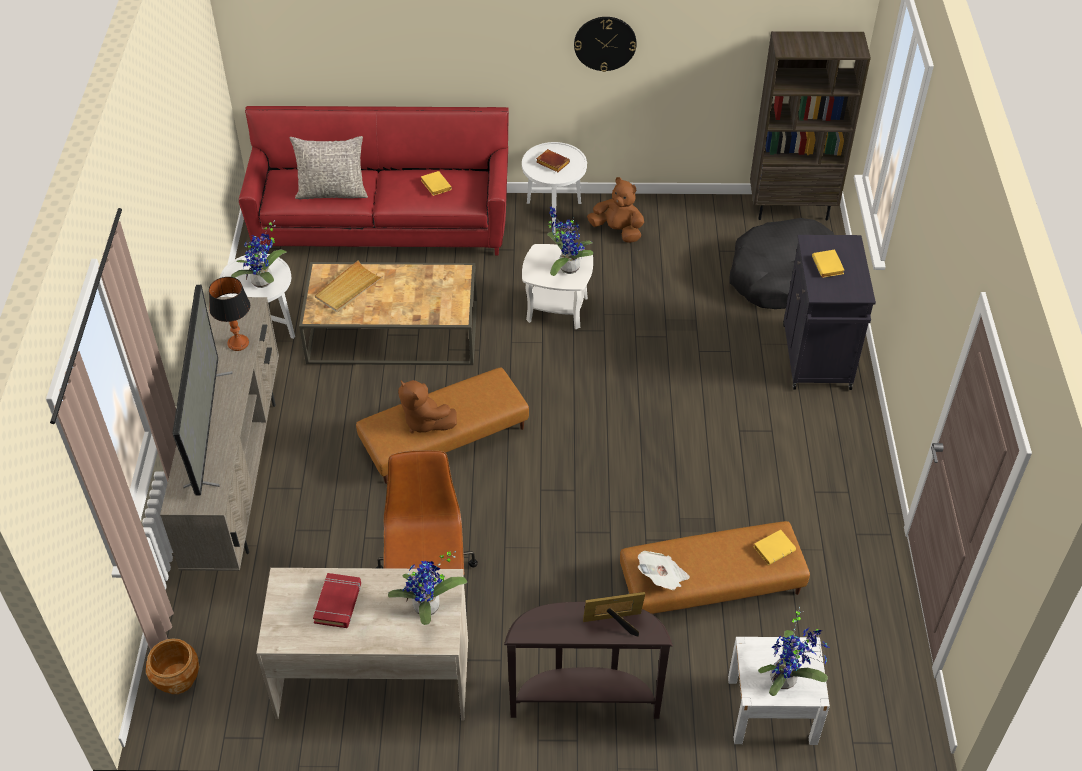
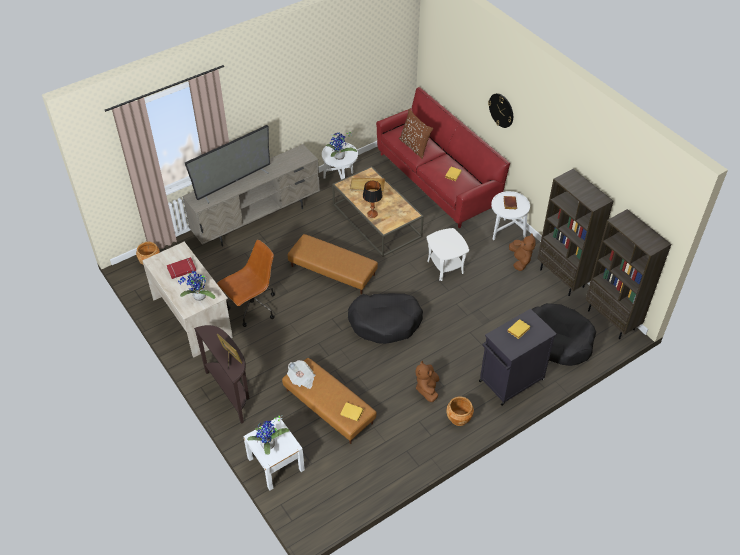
camera: 55 degrees right, 0 degrees up
table lamp [209,277,250,351] -> table lamp moved to [363,181,383,218]
grey pillow [290,136,368,199] -> brown pillow [399,109,433,159]
brown plush toy [398,380,457,433] -> brown plush toy moved to [416,361,439,402]
potted plant [547,206,593,276] -> none
wall clock [574,17,637,72] -> wall clock moved to [488,93,513,128]
none -> black dog bed [348,293,423,344]
none -> brown planter [446,397,474,426]
none -> brown bookcase [537,169,613,296]

